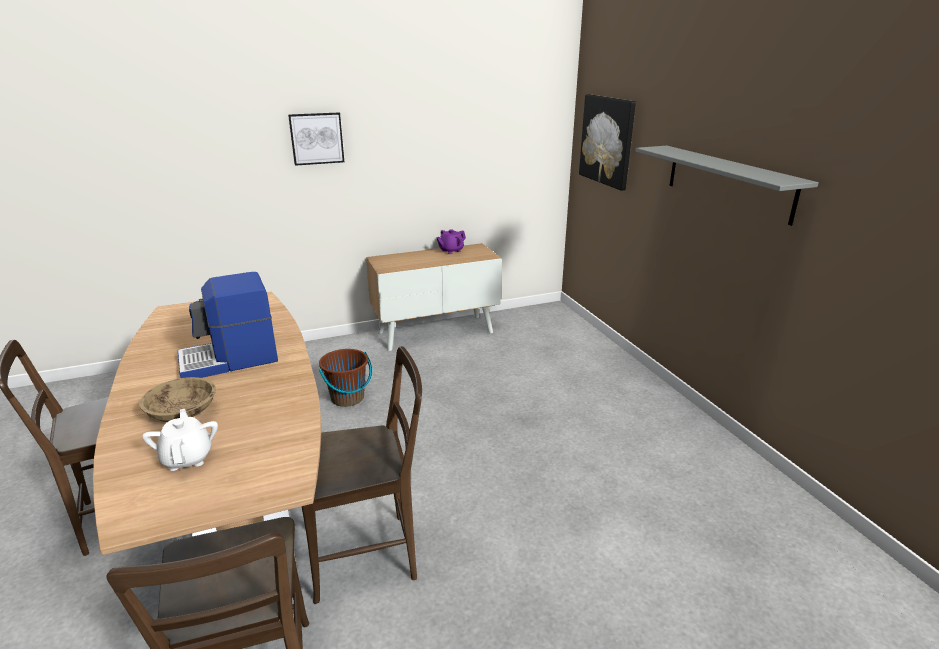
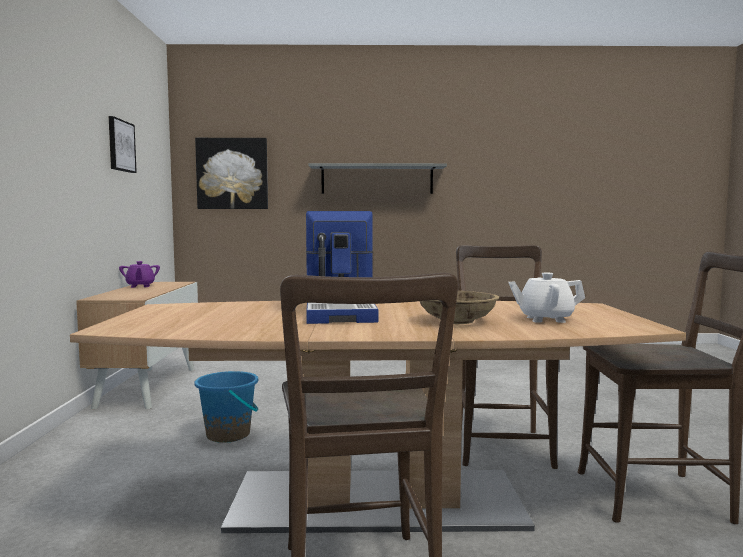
camera: 70 degrees left, 20 degrees down
picture [288,113,344,166] -> picture moved to [109,116,137,173]
brown bucket [319,349,372,407] -> blue bucket [195,371,258,443]

